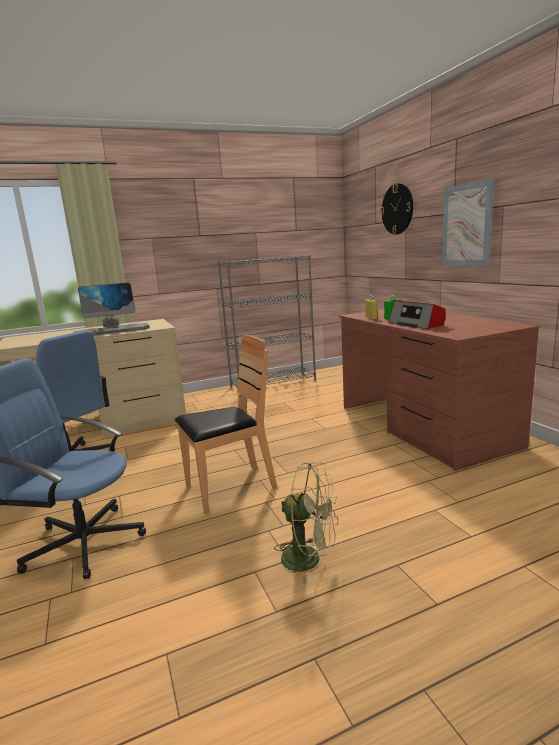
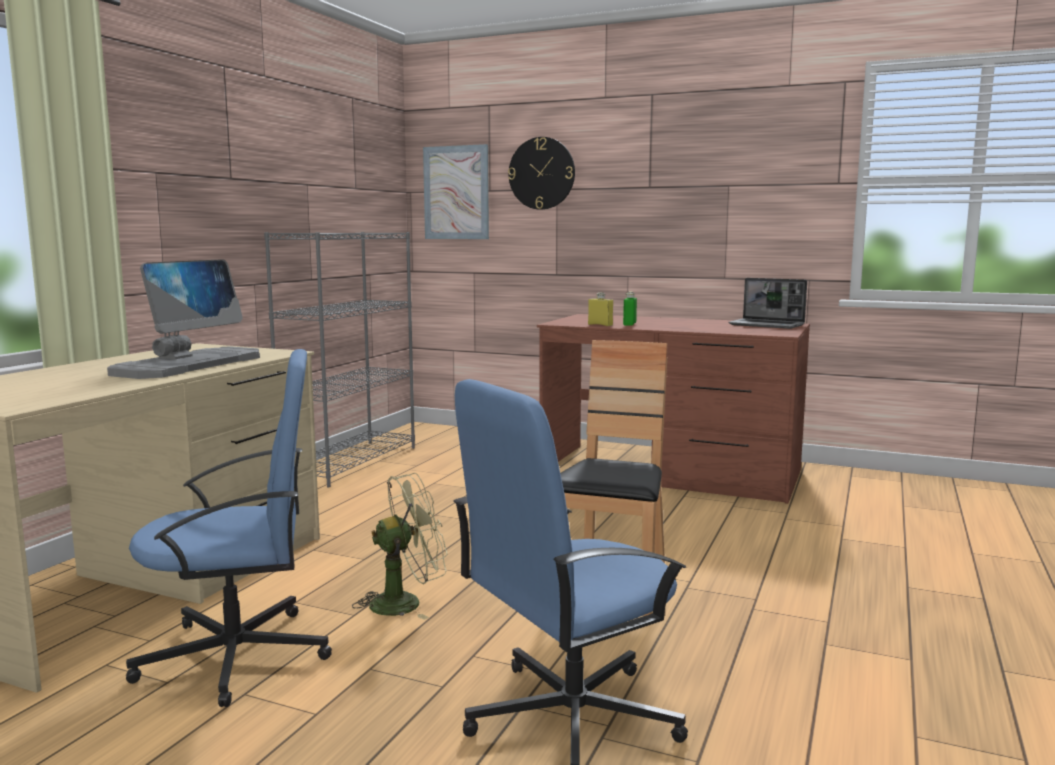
camera: 45 degrees left, 5 degrees down
green fan [274,462,338,585] -> green fan moved to [352,473,448,620]
radio [388,300,445,329] -> none
picture [442,178,494,266] -> picture moved to [423,144,489,239]
none -> laptop [728,278,807,329]

